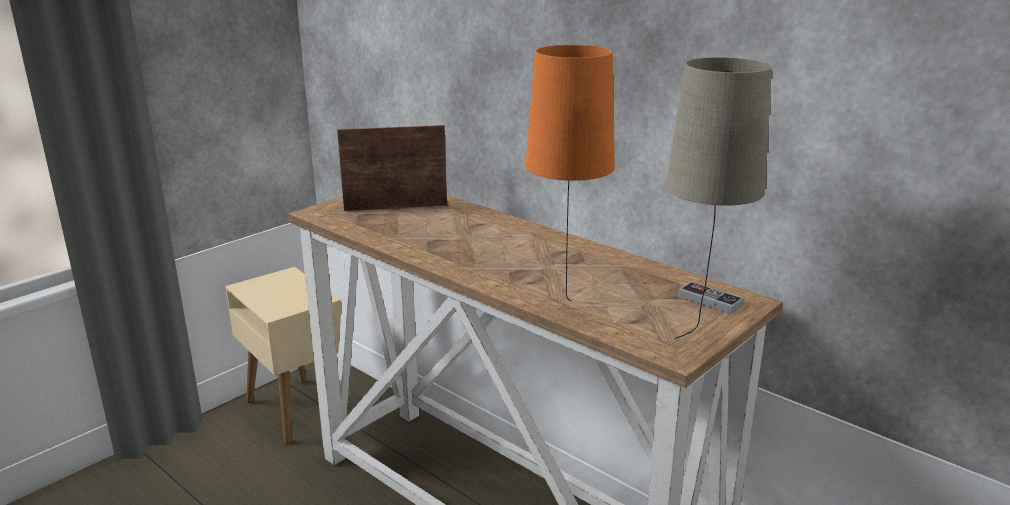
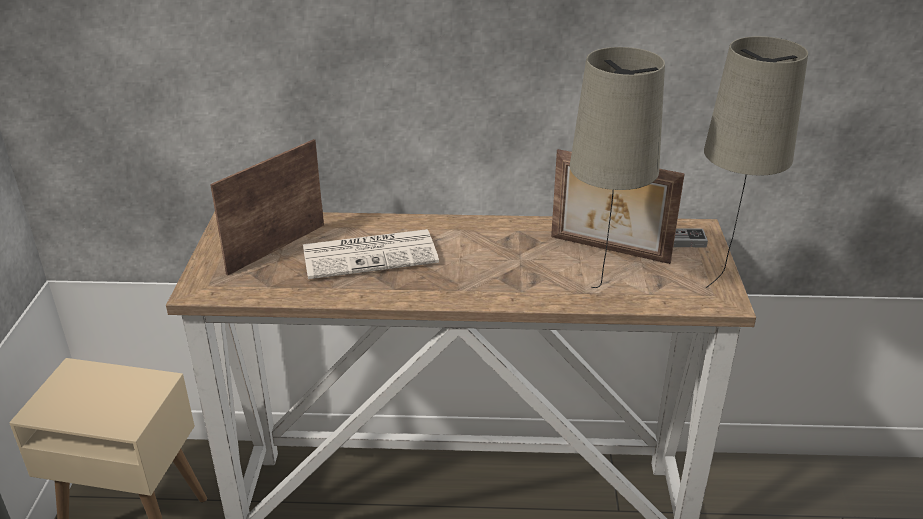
camera: 40 degrees left, 10 degrees up
orange table lamp [525,45,615,301] -> beige table lamp [570,47,665,288]
none -> newspaper [303,229,439,279]
none -> picture frame [551,149,685,264]

